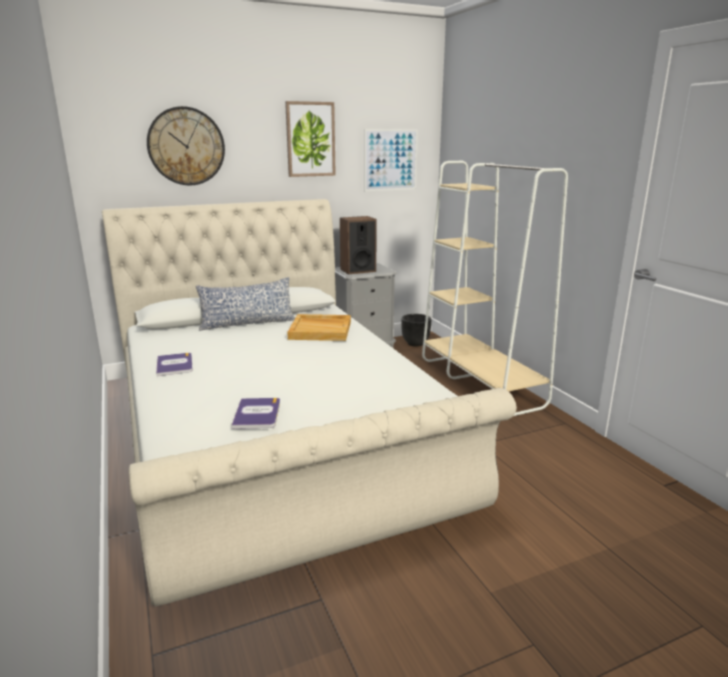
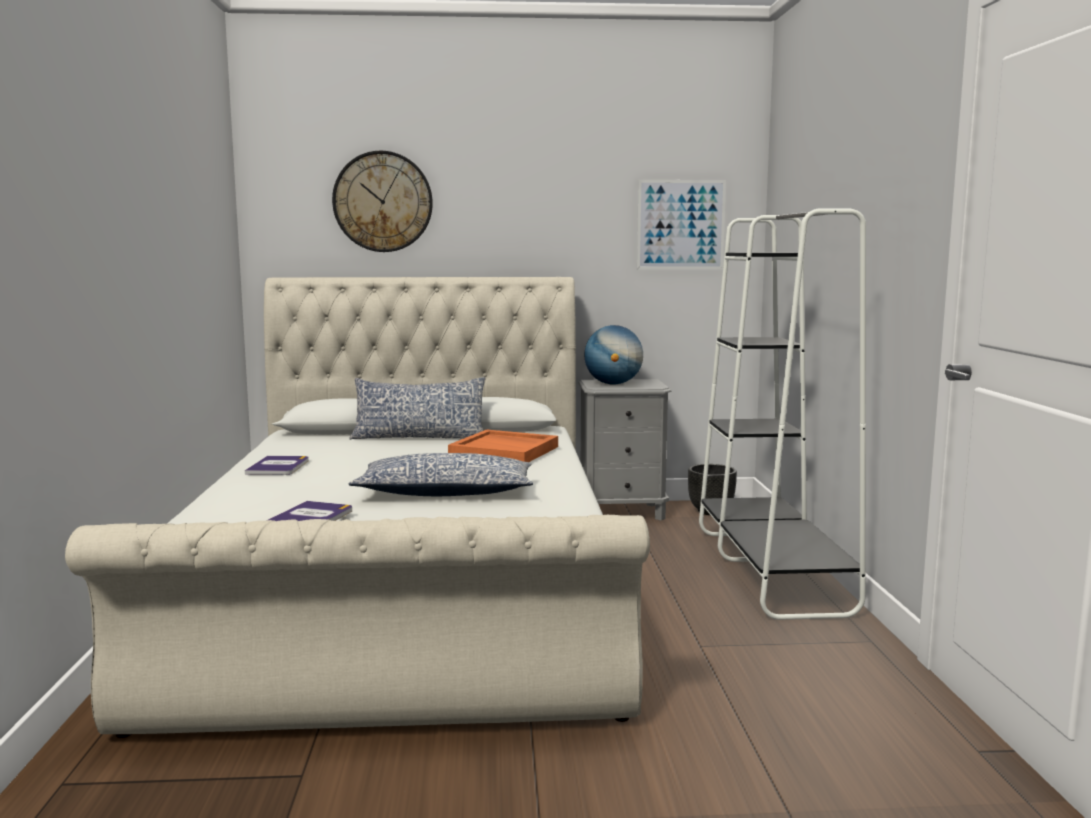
camera: 20 degrees right, 10 degrees down
picture [285,101,336,177] -> none
beige tray [288,314,351,341] -> orange tray [448,429,558,462]
speaker [340,216,377,274] -> globe [584,325,643,385]
beige clothes rack [422,161,568,416] -> black clothes rack [699,209,866,620]
none -> pillow [349,453,533,496]

